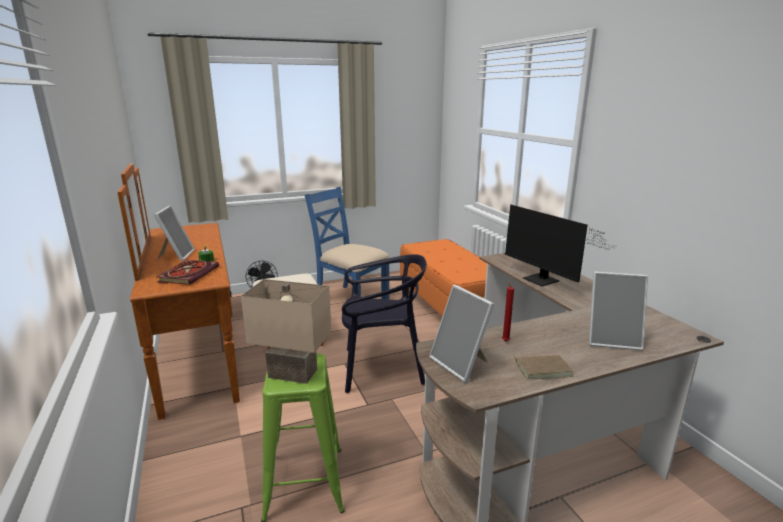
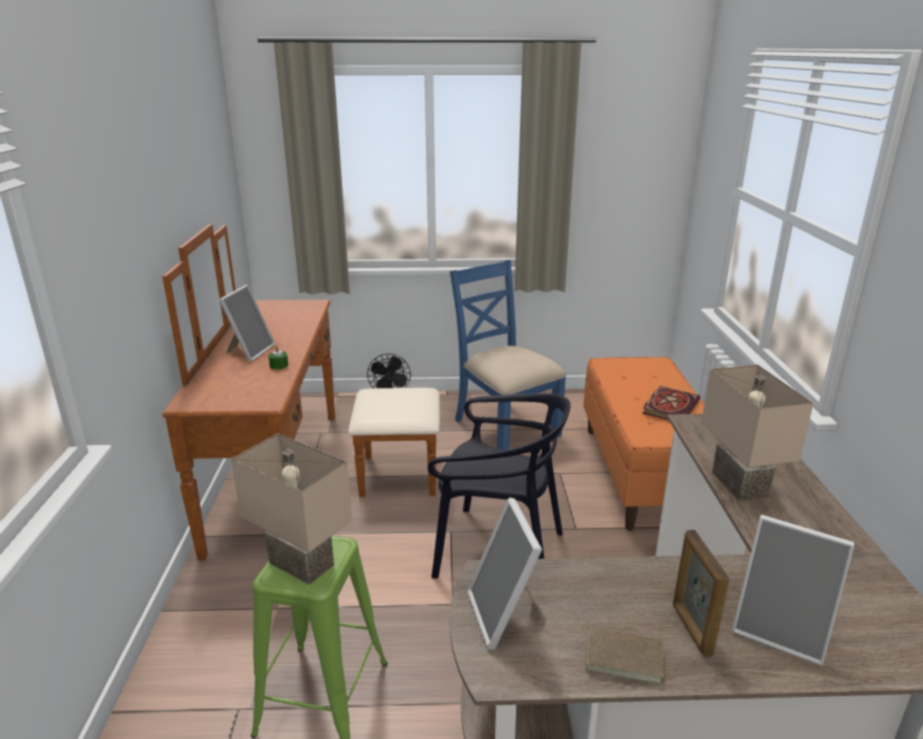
camera: 20 degrees right, 5 degrees up
book [157,260,219,285] -> book moved to [642,386,700,420]
red candle [502,279,514,341] -> none
monitor [505,205,615,286] -> beige table lamp [701,364,814,501]
none -> picture frame [673,530,730,657]

